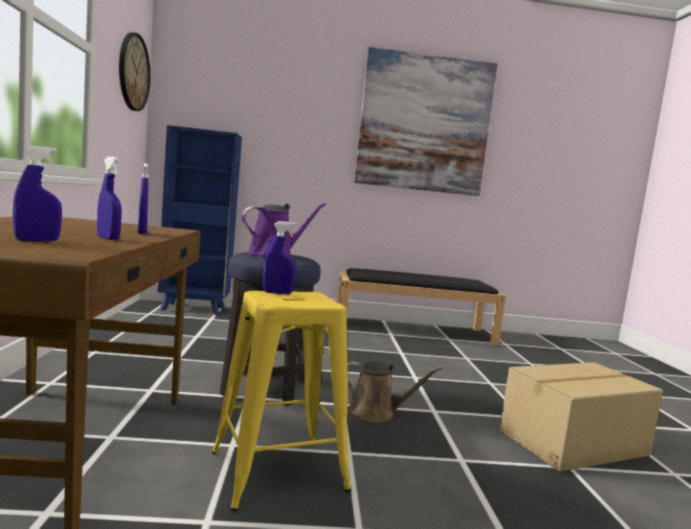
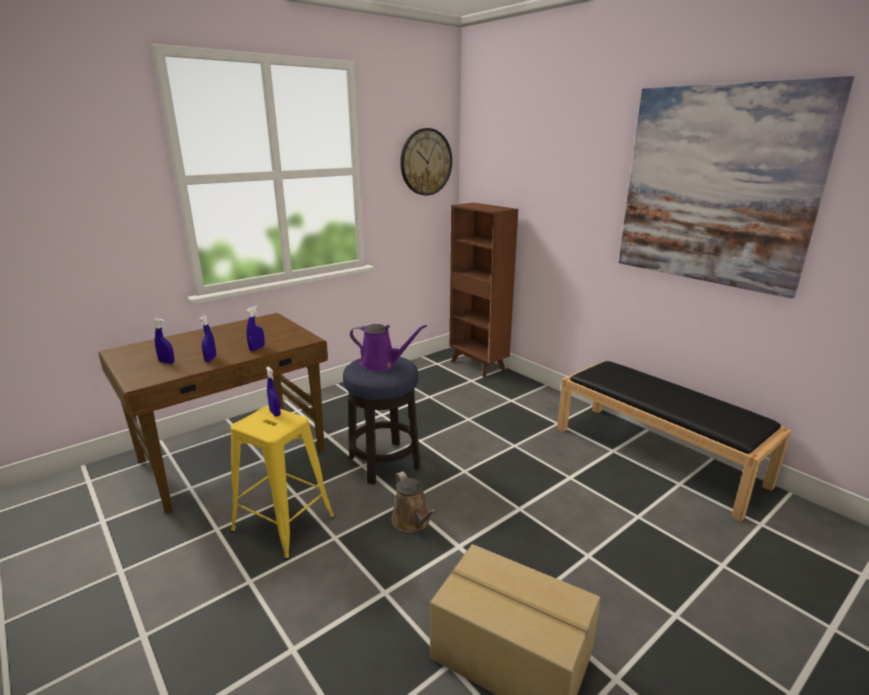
camera: 55 degrees right, 15 degrees up
blue bookcase [158,125,242,315] -> brown bookcase [450,203,518,377]

